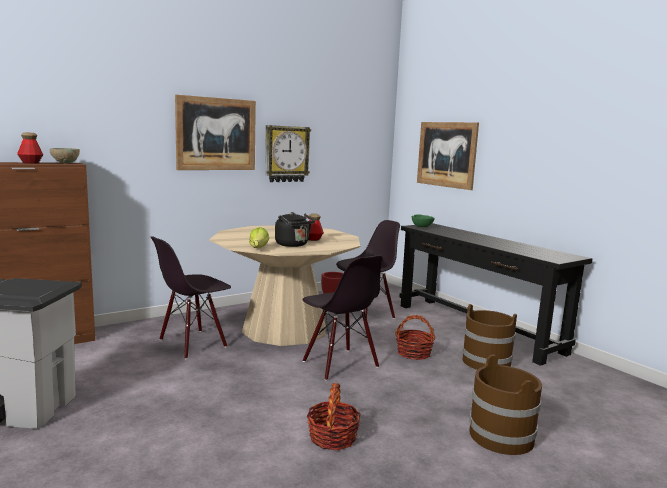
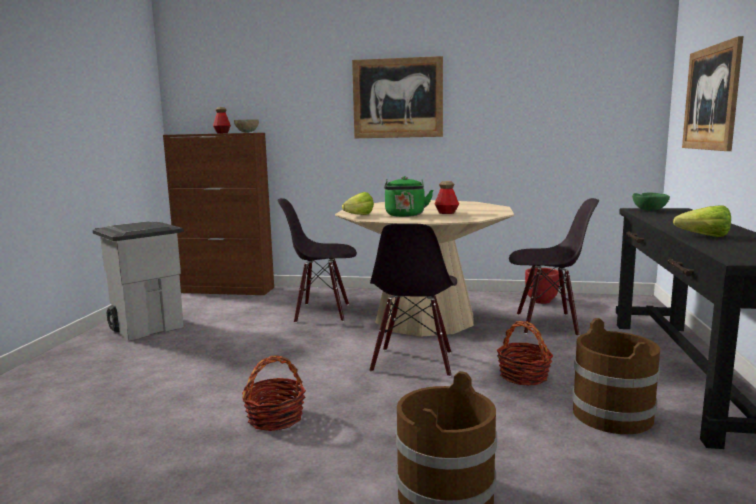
camera: 45 degrees right, 0 degrees up
wall clock [265,125,311,182] -> none
black kettle [275,212,315,247] -> green kettle [384,176,433,217]
none -> lettuce [673,205,731,237]

